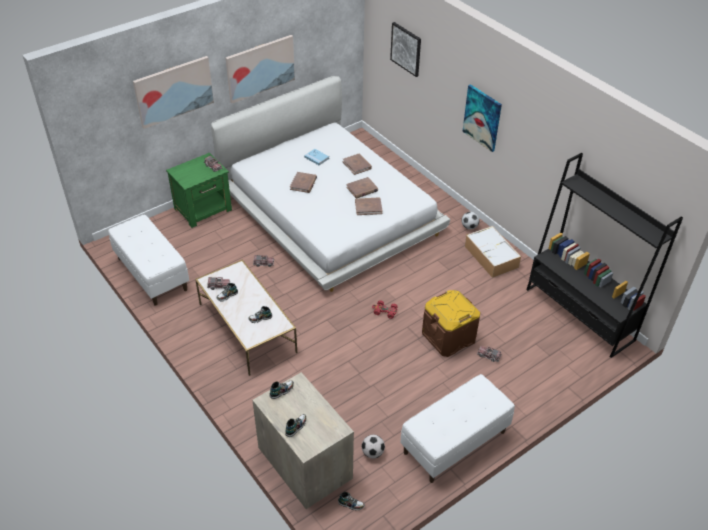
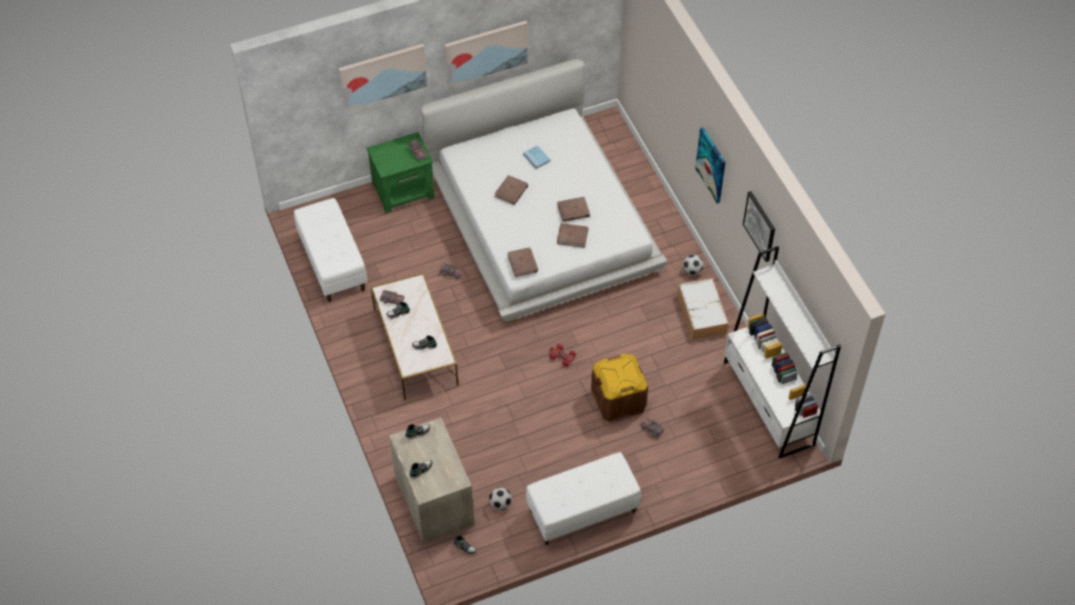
camera: 15 degrees right, 10 degrees up
brown book [343,153,372,175] -> brown book moved to [507,247,538,277]
picture [390,22,421,77] -> picture moved to [743,191,775,262]
black bookcase [526,153,683,358] -> white bookcase [724,246,841,459]

